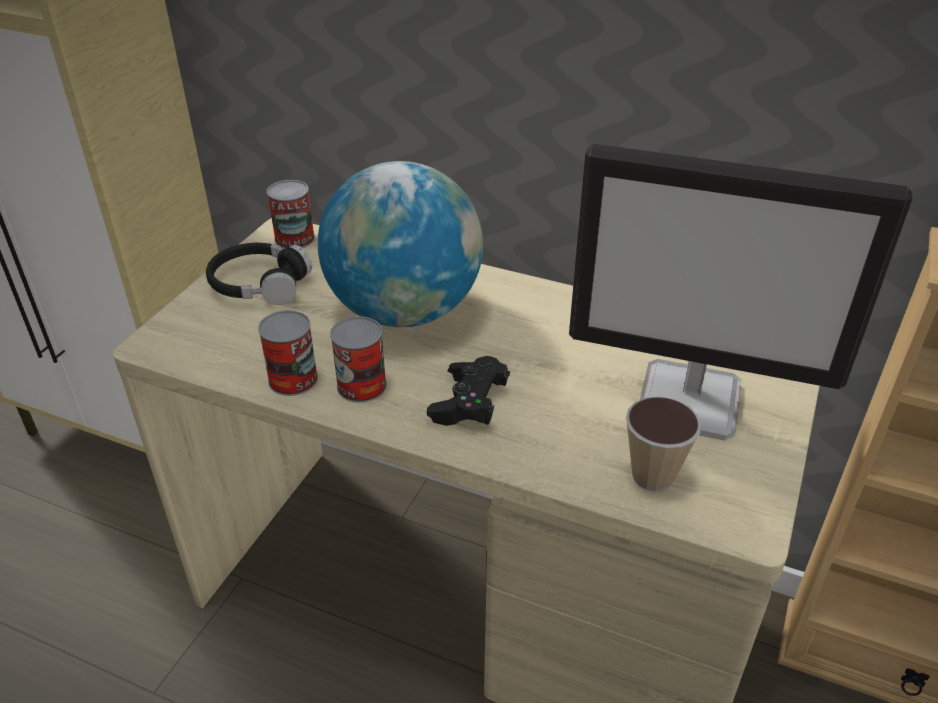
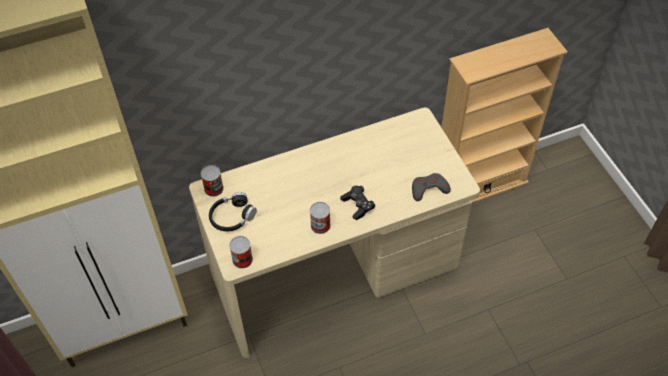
camera: 45 degrees left, 15 degrees up
can [258,310,318,396] -> can moved to [229,236,253,269]
globe [318,161,483,327] -> none
monitor [569,144,913,440] -> none
cup [626,396,701,492] -> grey game controller [412,173,451,201]

